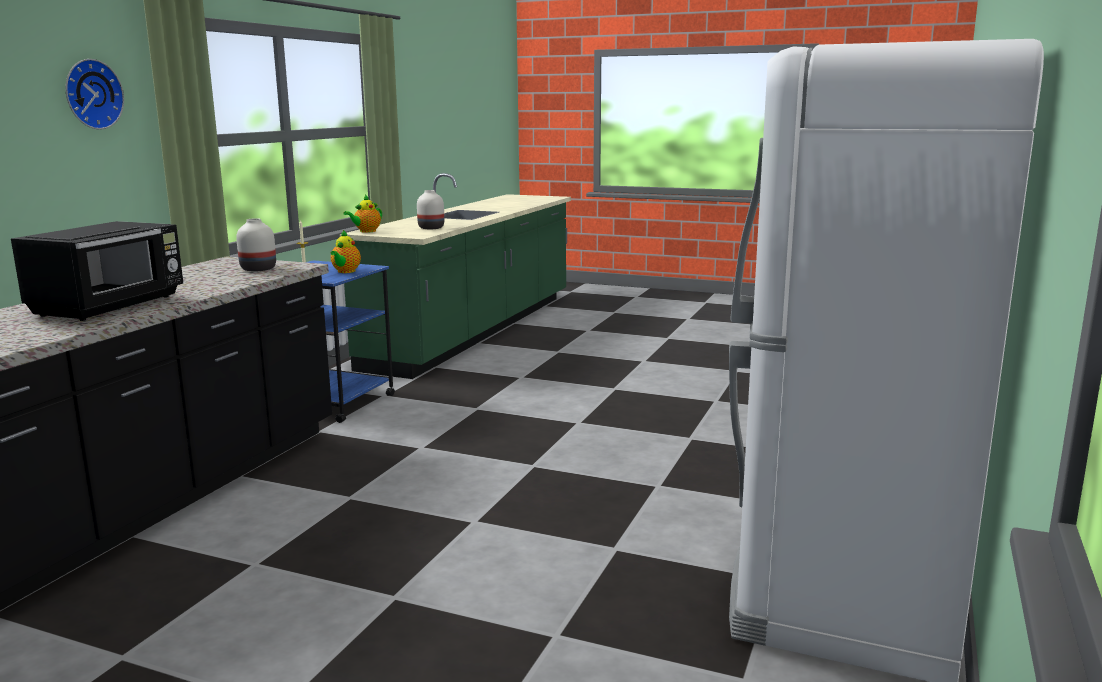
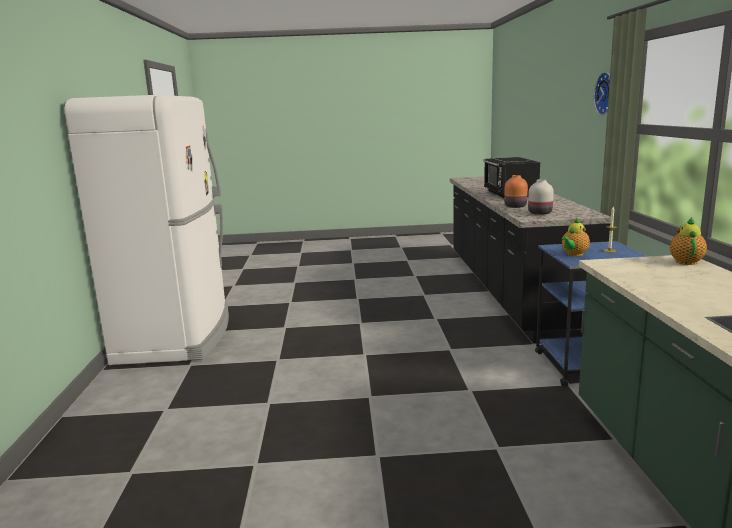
camera: 155 degrees right, 0 degrees up
teapot [331,230,361,273] -> teapot turned 120 degrees counterclockwise [562,217,590,256]
white vase [417,190,444,229] -> none
none -> orange vase [504,175,528,208]

